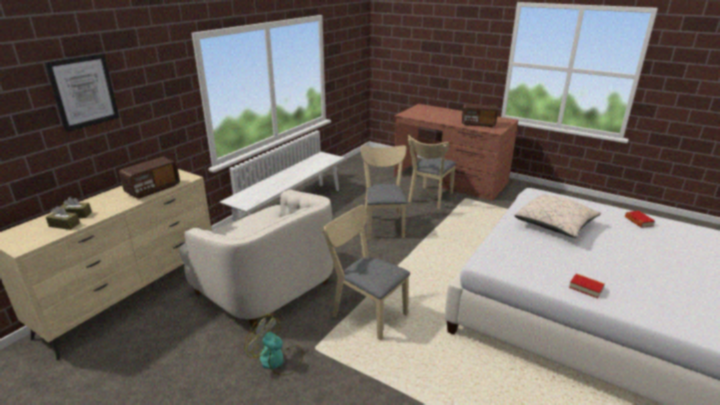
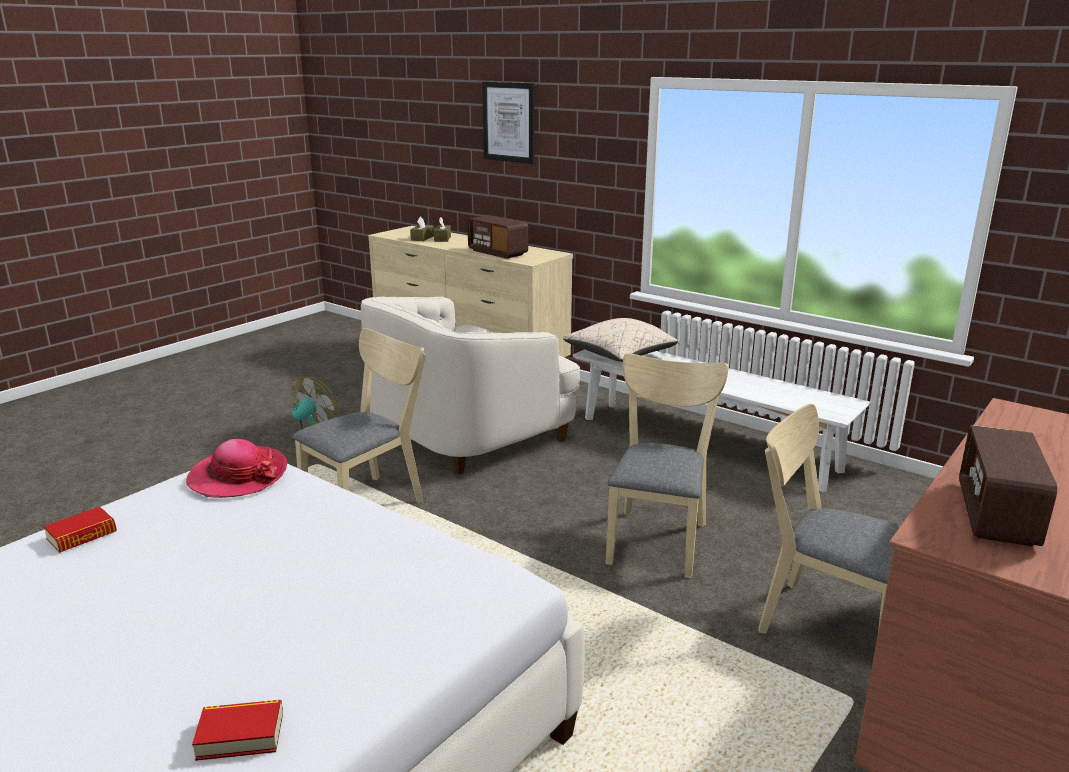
camera: 95 degrees right, 5 degrees down
beige chair [361,145,407,239] -> beige chair turned 75 degrees counterclockwise [605,353,728,578]
beige pillow [514,195,601,238] -> beige pillow moved to [563,318,678,362]
none -> hat [186,439,288,498]

